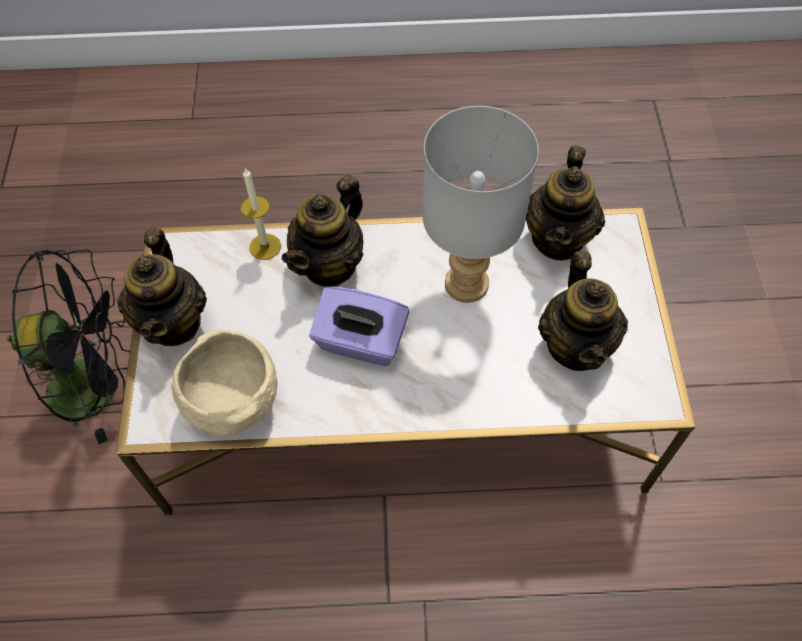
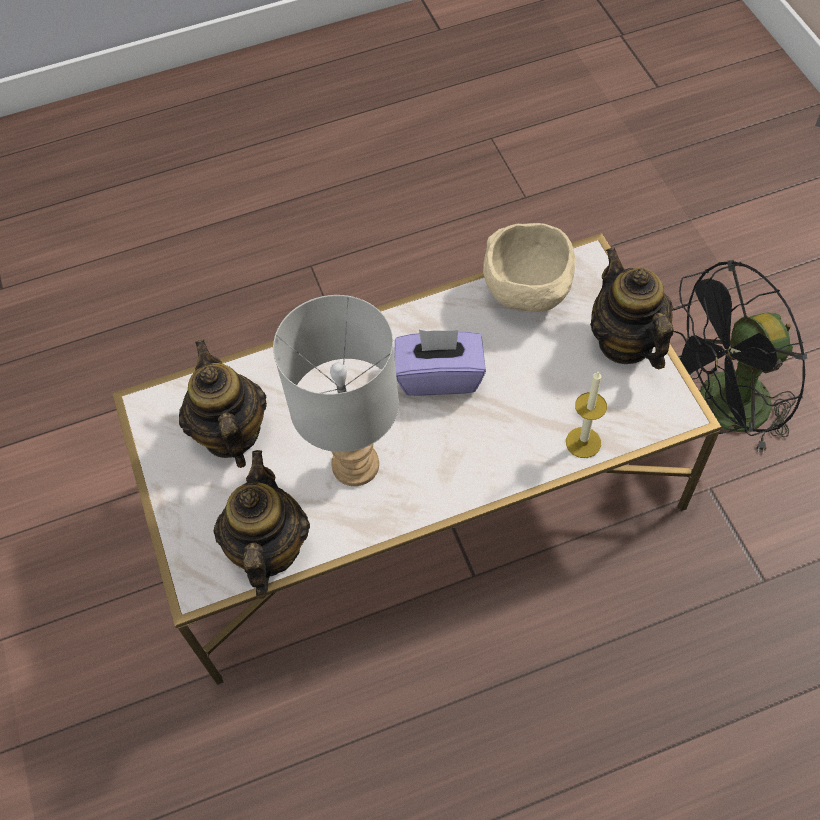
camera: 165 degrees right, 0 degrees up
teapot [282,175,363,287] -> none

